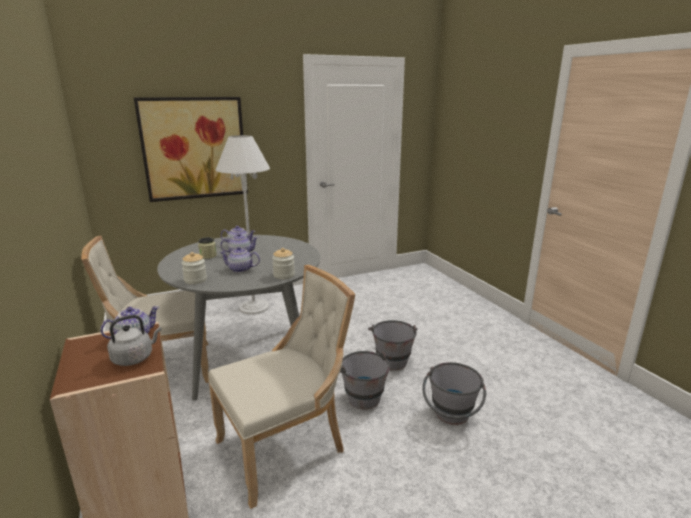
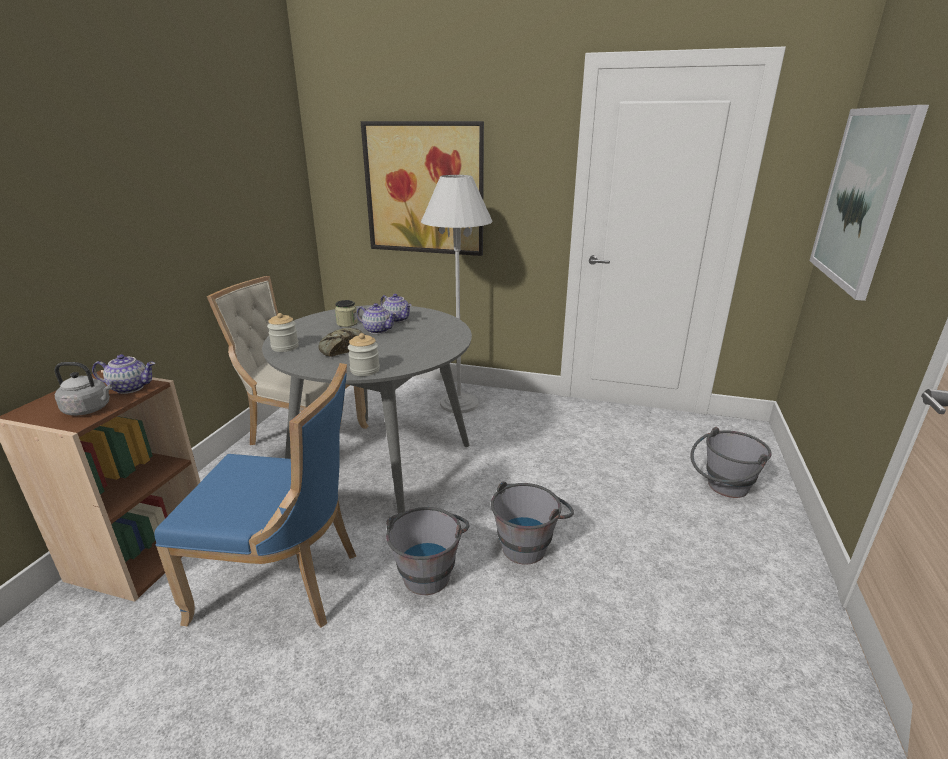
camera: 40 degrees right, 5 degrees up
beige chair [208,265,355,509] -> blue chair [154,363,357,628]
teapot [219,247,260,273] -> bread [318,327,365,357]
grey bucket [422,362,486,425] -> grey bucket moved to [690,427,772,498]
none -> picture [809,105,929,301]

